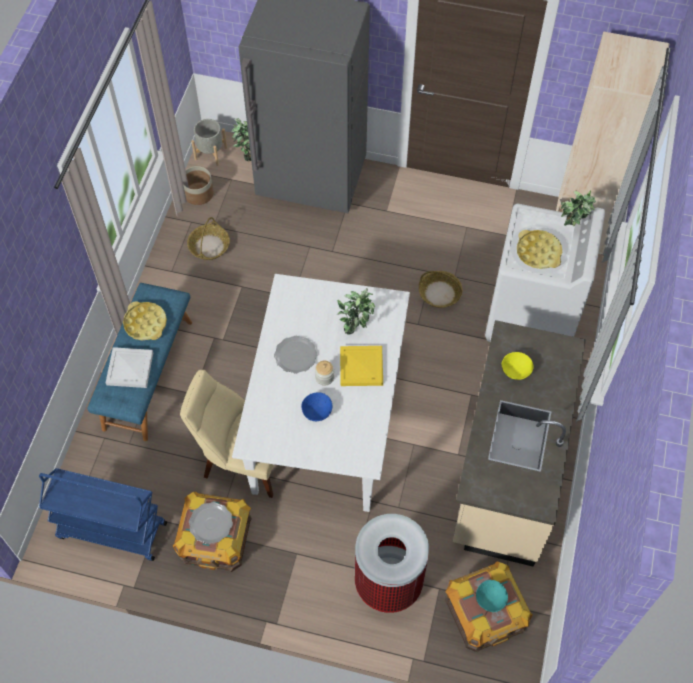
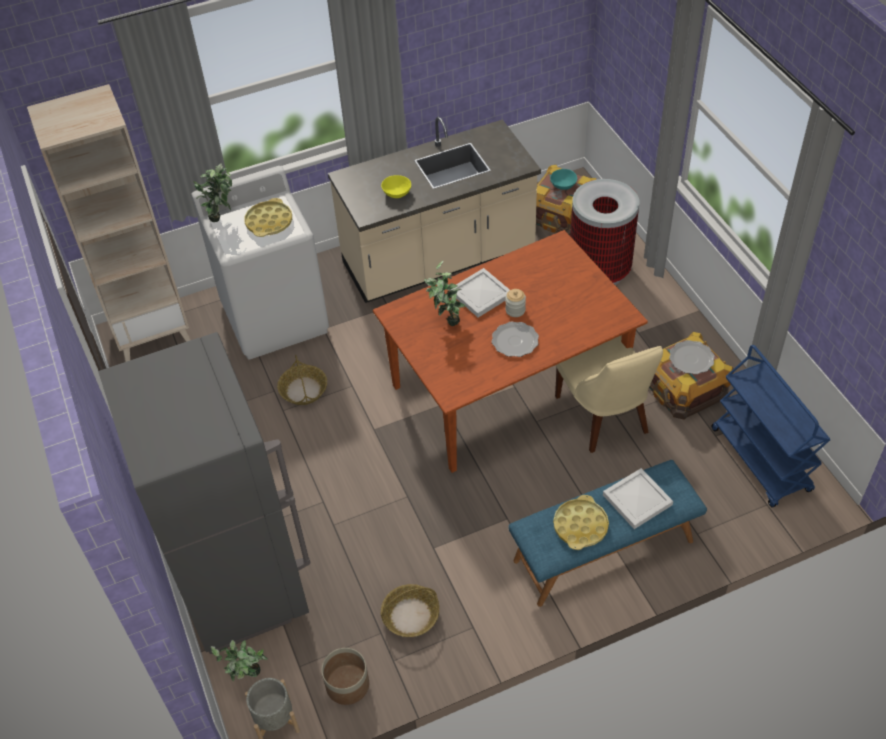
camera: 125 degrees left, 10 degrees down
white dining table [232,274,410,512] -> brown dining table [373,230,648,473]
blue bowl [301,392,332,421] -> none
yellow tray [340,346,383,386] -> white tray [450,268,510,317]

